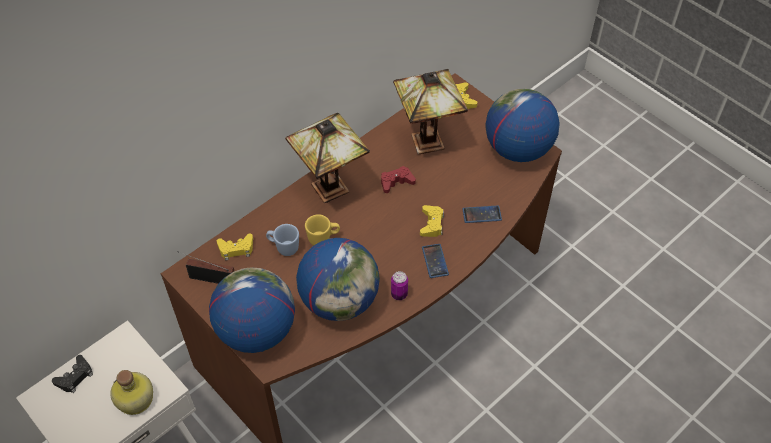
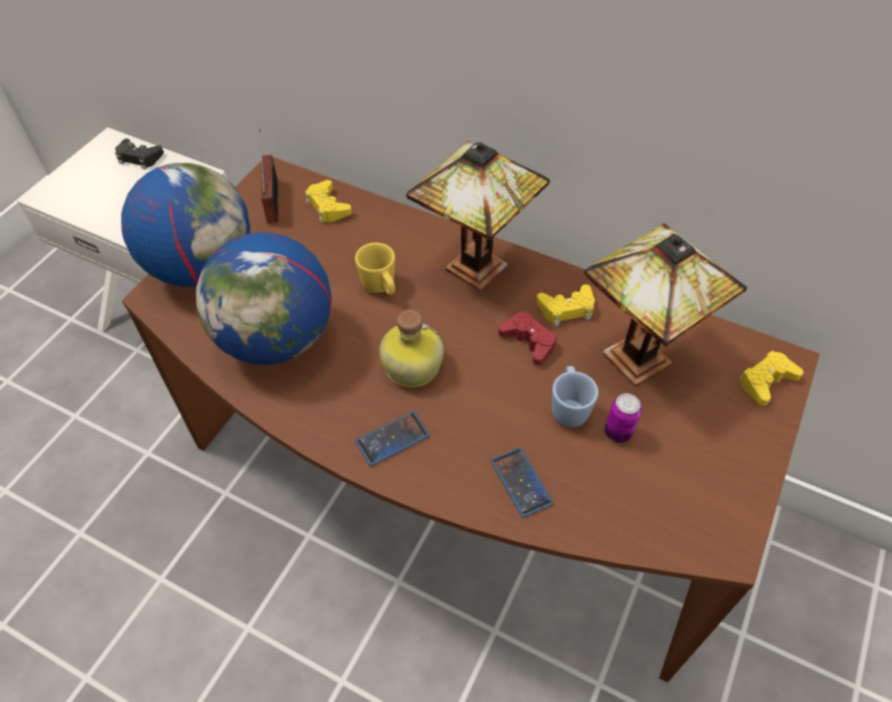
camera: 70 degrees right, 0 degrees up
bottle [110,370,153,415] -> bottle moved to [379,310,444,387]
blue mug [266,224,299,256] -> blue mug moved to [552,366,598,427]
can [391,271,408,300] -> can moved to [605,393,642,443]
yellow game controller [420,205,444,237] -> yellow game controller moved to [536,284,595,326]
globe [485,89,560,162] -> none

